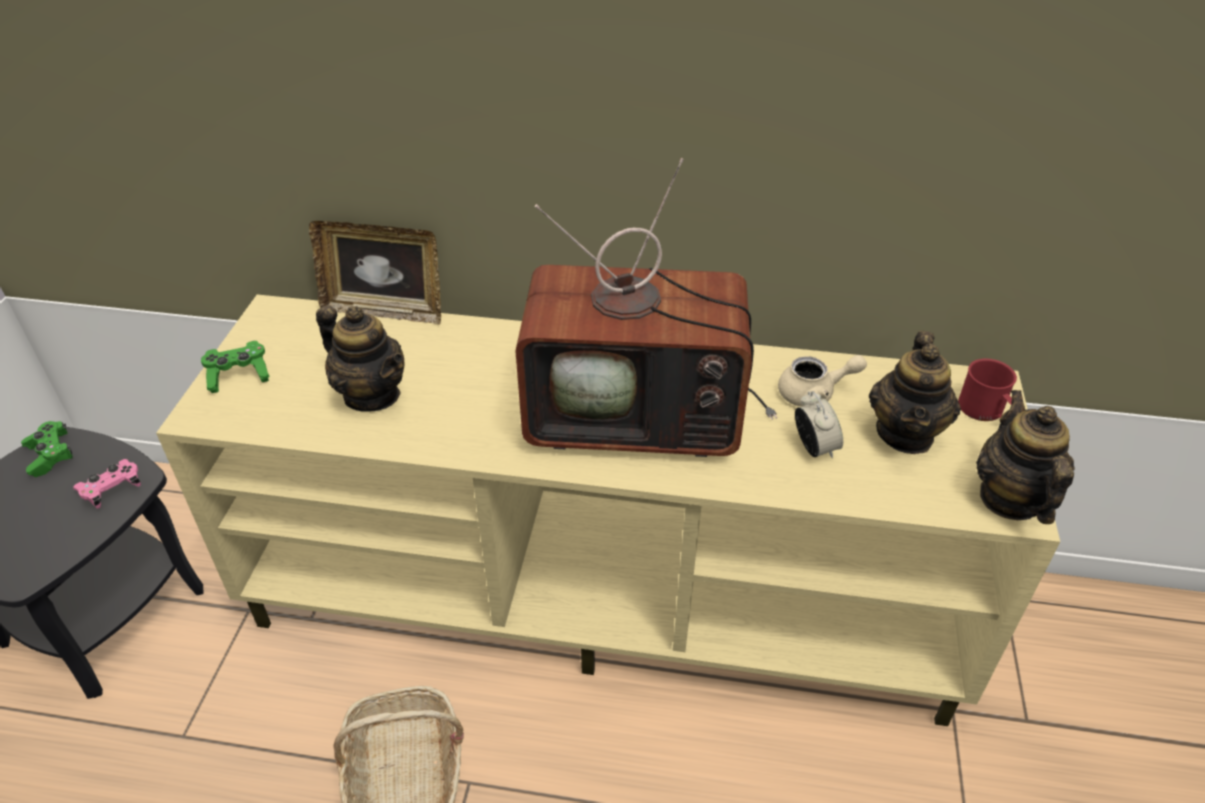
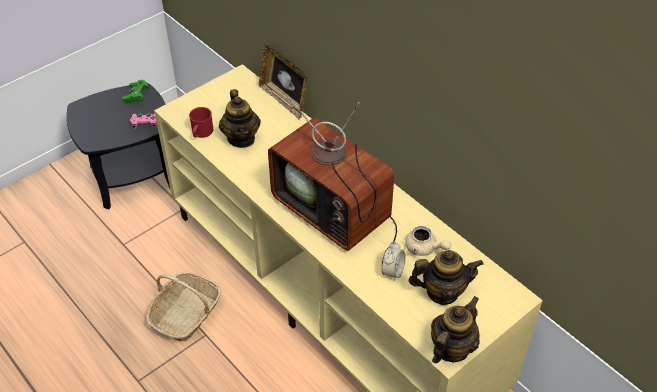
camera: 40 degrees right, 5 degrees up
green game controller [201,341,270,393] -> none
teapot [869,331,961,454] -> teapot turned 150 degrees counterclockwise [408,250,483,305]
red mug [958,359,1017,421] -> red mug moved to [189,107,213,138]

